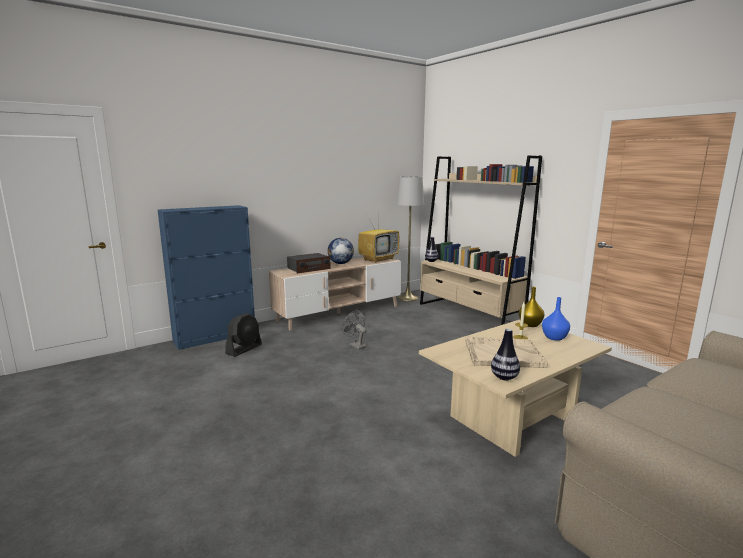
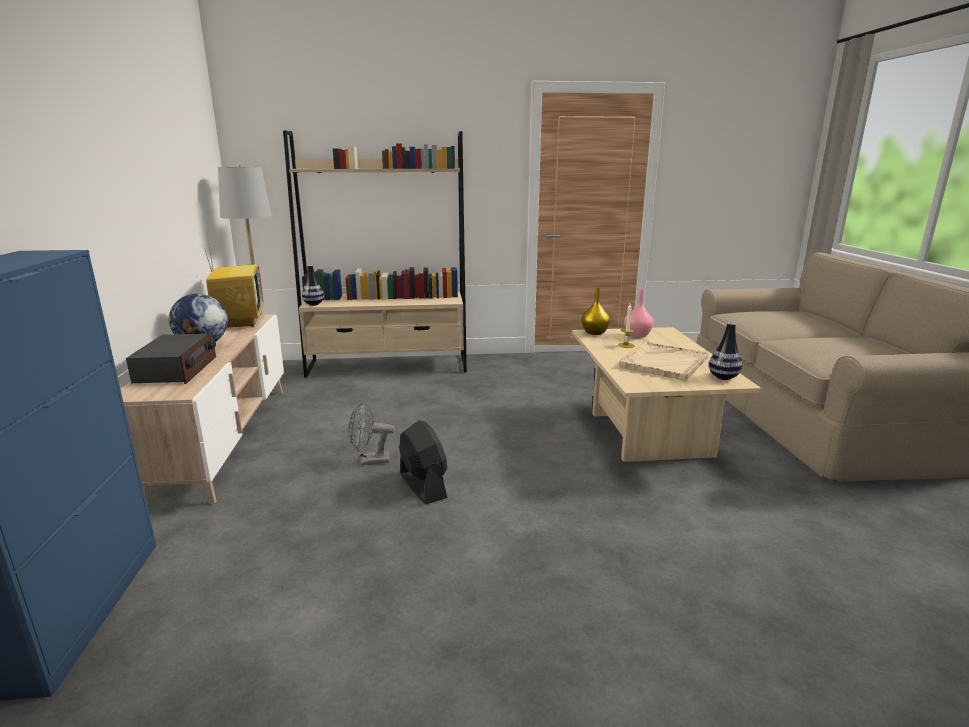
camera: 60 degrees left, 5 degrees up
black fan [225,313,262,357] -> black fan moved to [399,420,448,504]
blue vase [542,297,570,341] -> pink vase [624,290,654,338]

